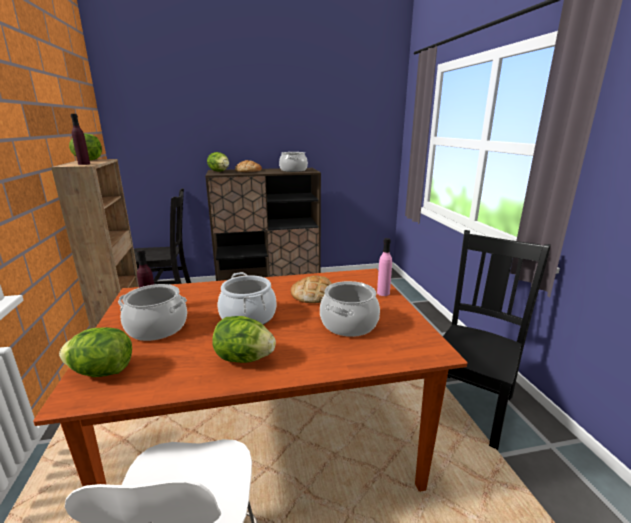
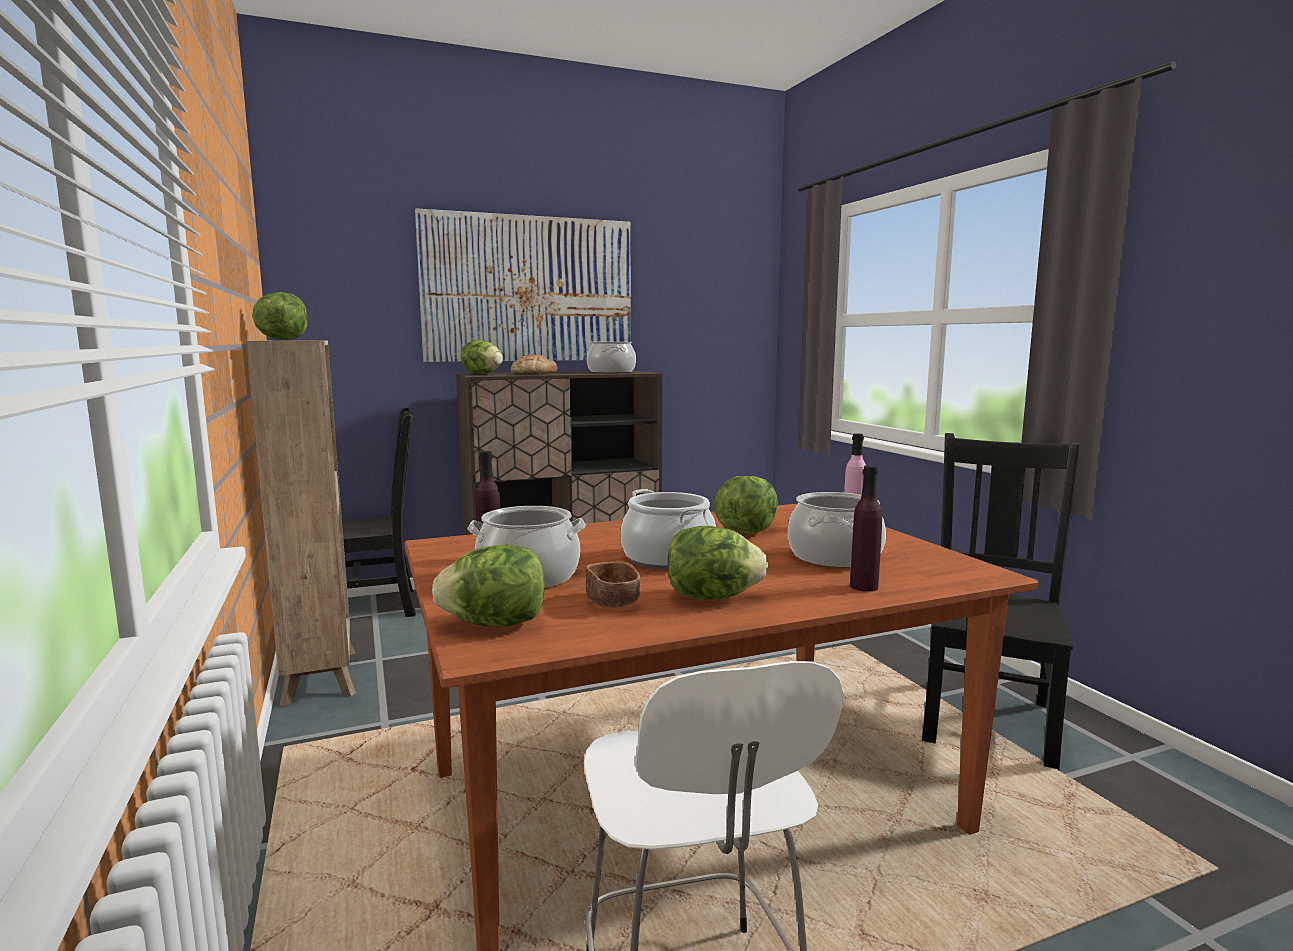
camera: 10 degrees left, 10 degrees down
purple bottle [71,114,90,165] -> purple bottle moved to [850,465,882,592]
bread [291,275,333,303] -> lettuce [713,476,778,534]
none -> picture [415,208,631,362]
none -> brown bowl [586,561,640,608]

